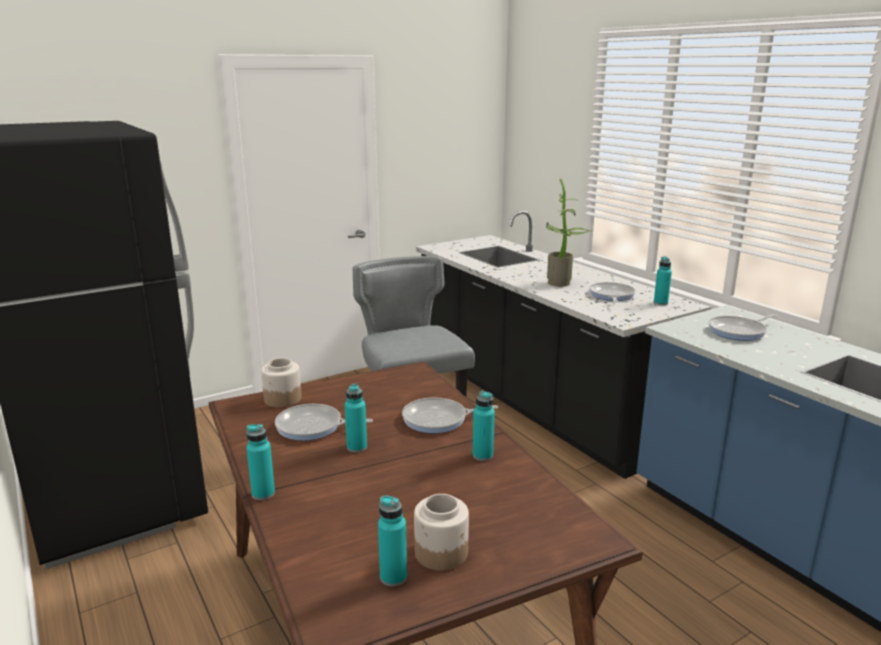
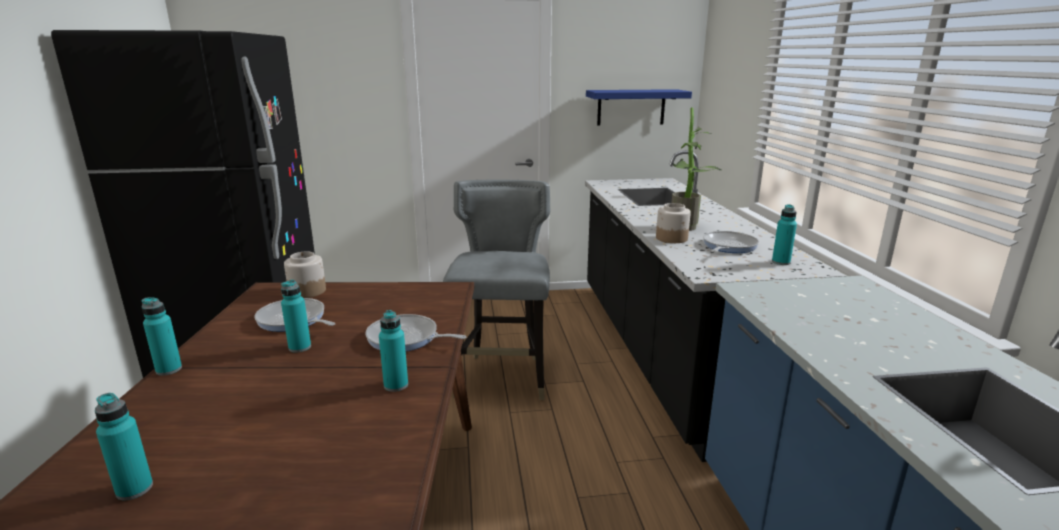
camera: 25 degrees right, 0 degrees up
jar [414,494,469,571] -> jar moved to [656,203,691,243]
frying pan [708,314,777,341] -> none
none -> blue shelf [586,89,692,126]

